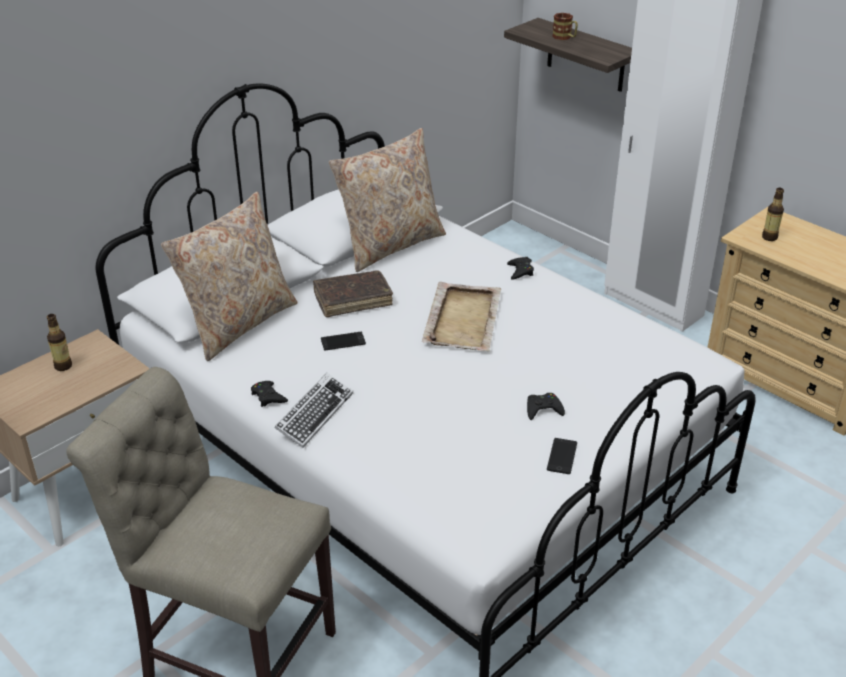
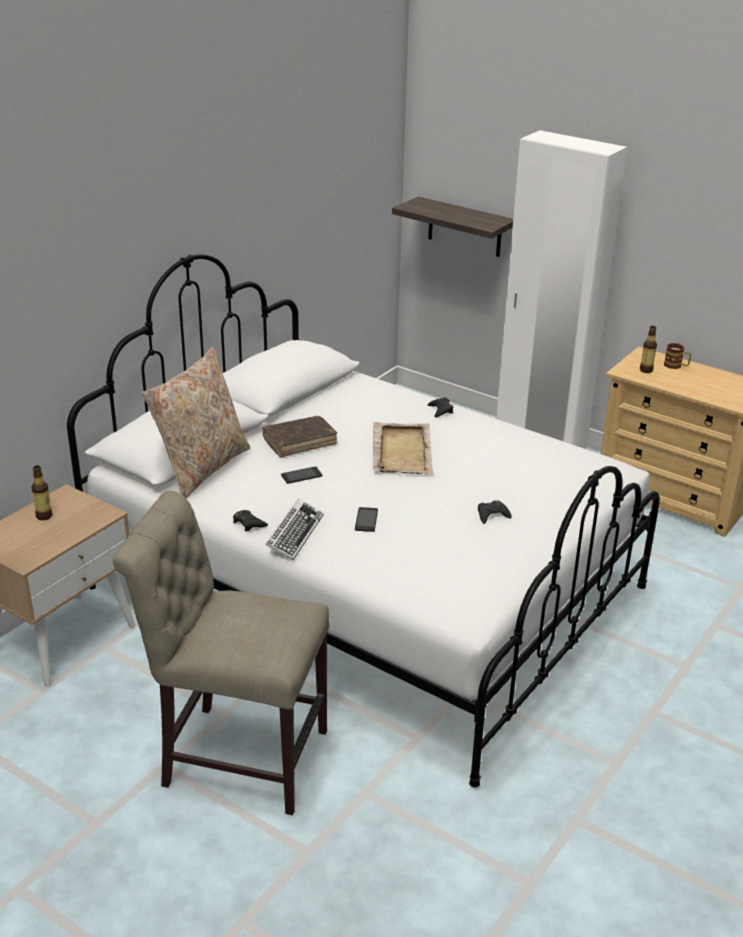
camera: 10 degrees left, 5 degrees down
beige pillow [329,128,446,272] -> none
phone [547,438,577,474] -> phone moved to [355,507,378,532]
mug [552,13,578,40] -> mug moved to [664,343,692,369]

